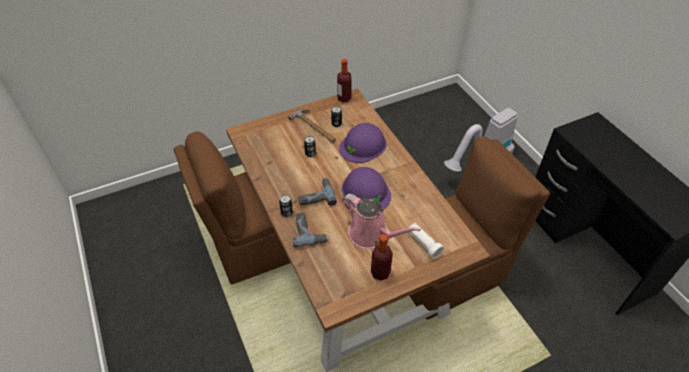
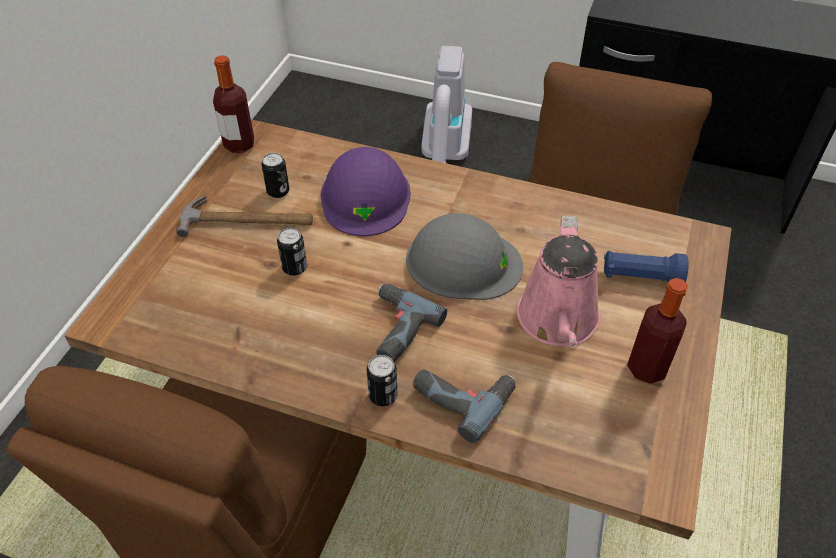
camera: 45 degrees left, 0 degrees up
purple hard hat [342,167,391,210] -> grey hard hat [406,213,523,300]
pink watering can [342,194,421,249] -> pink watering can turned 105 degrees clockwise [517,216,600,346]
white flashlight [407,223,444,259] -> blue flashlight [604,251,689,282]

